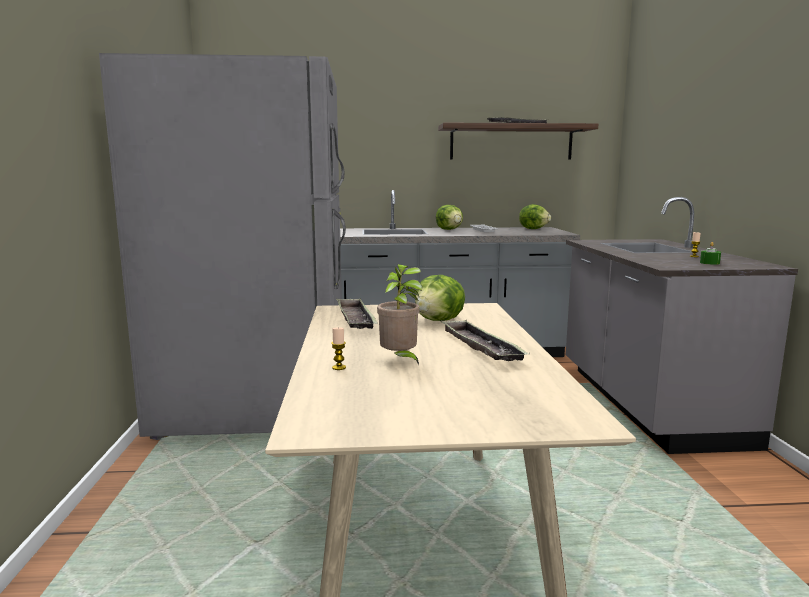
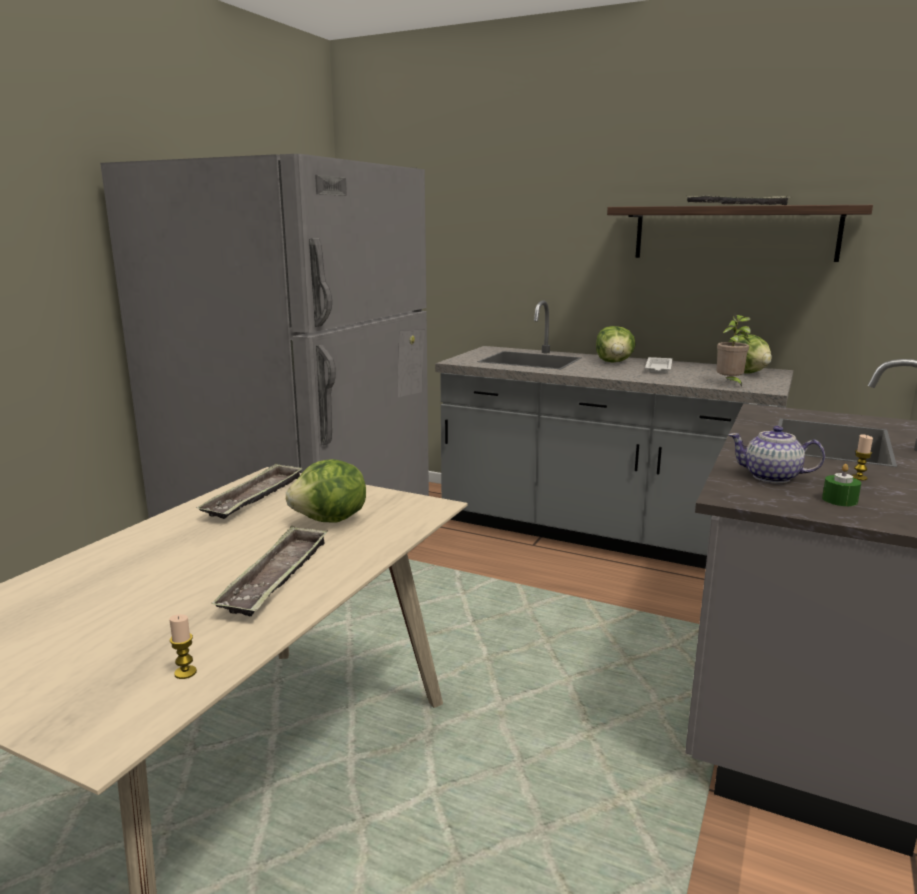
camera: 30 degrees right, 5 degrees up
candle [331,328,346,370] -> candle moved to [169,614,197,679]
potted plant [377,264,422,365] -> potted plant moved to [716,315,751,388]
none -> teapot [728,426,825,483]

